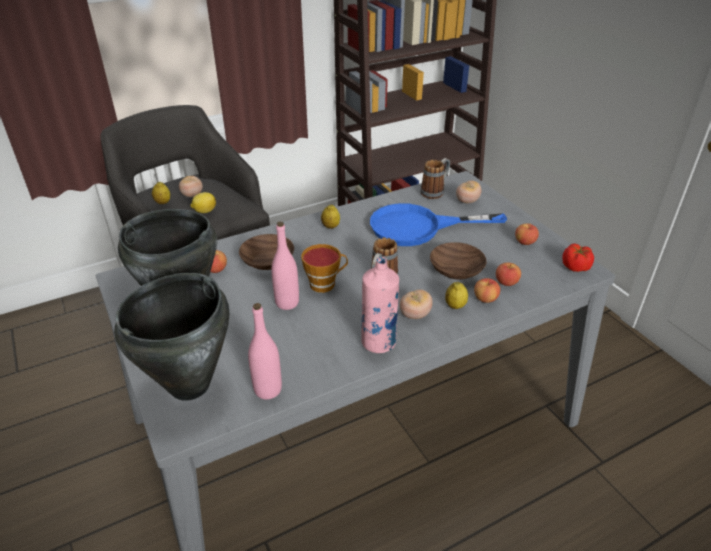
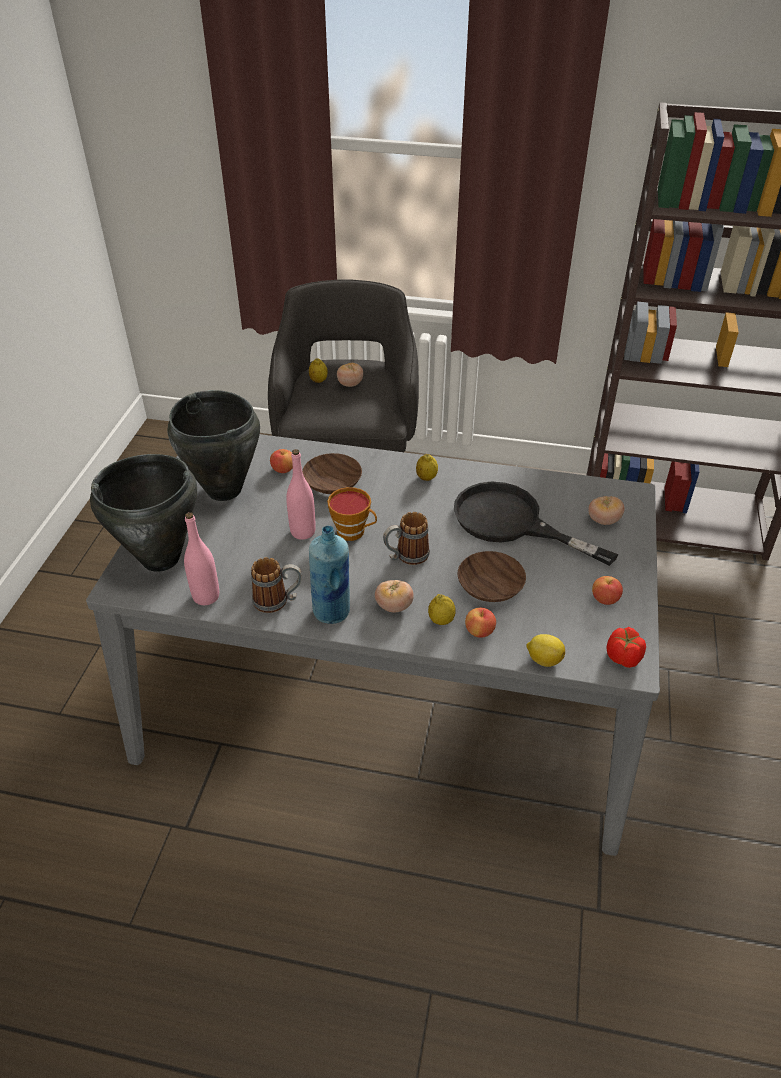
camera: 40 degrees right, 5 degrees up
lemon [190,192,216,213] -> lemon moved to [526,634,565,667]
pink bottle [361,257,399,353] -> blue bottle [309,526,350,624]
blue frying pan [370,203,507,246] -> black frying pan [454,482,618,566]
mug [420,158,450,199] -> mug moved to [251,557,302,613]
apple [496,262,521,286] -> none

